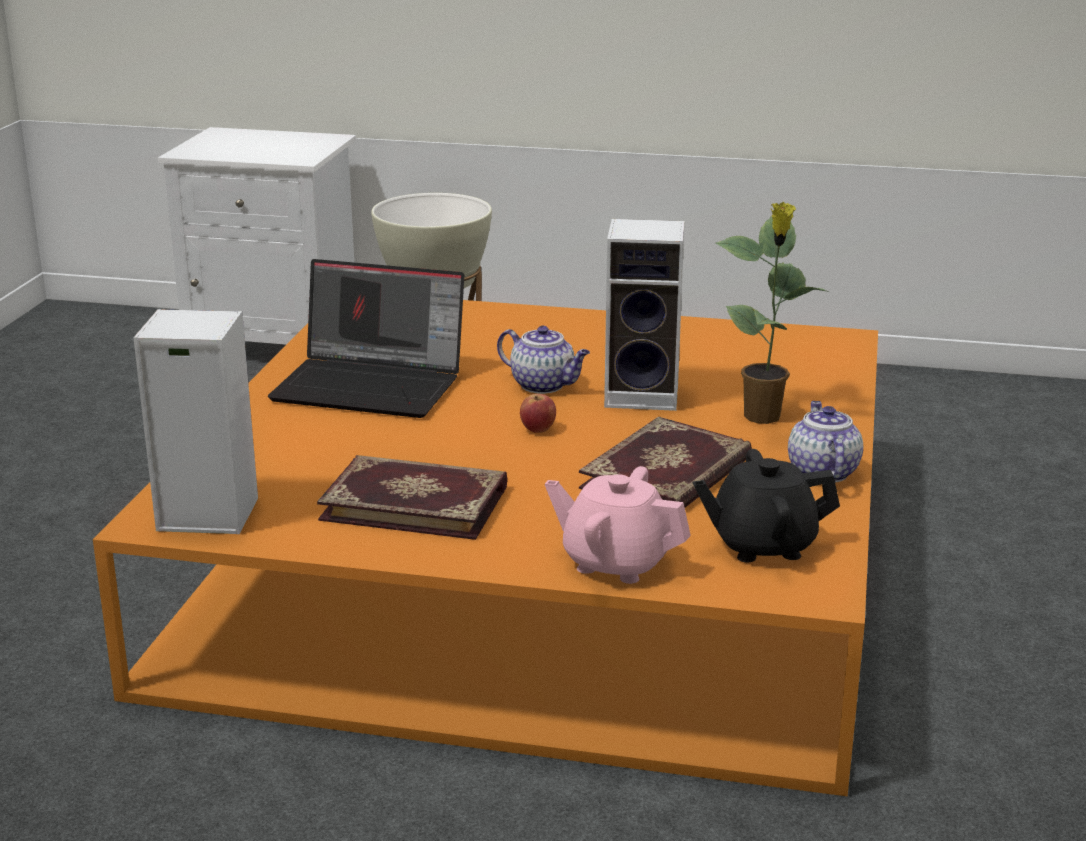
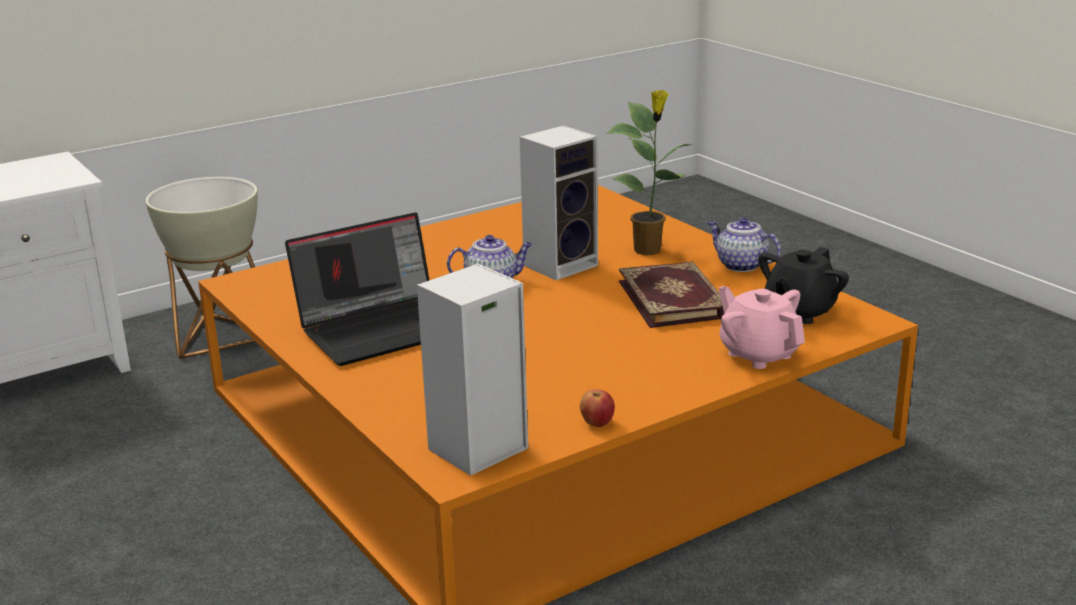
camera: 45 degrees left, 0 degrees up
book [317,455,507,540] -> none
apple [520,394,556,433] -> apple moved to [580,389,615,427]
pink teapot [545,466,691,584] -> pink teapot turned 75 degrees clockwise [719,286,805,369]

